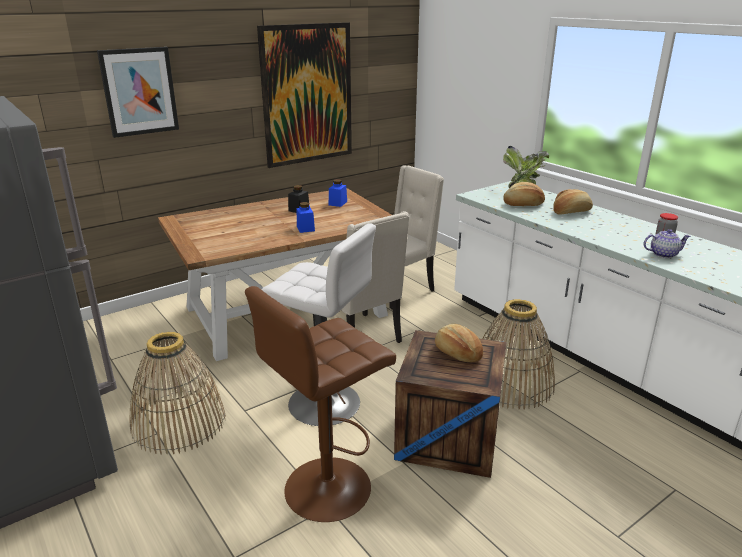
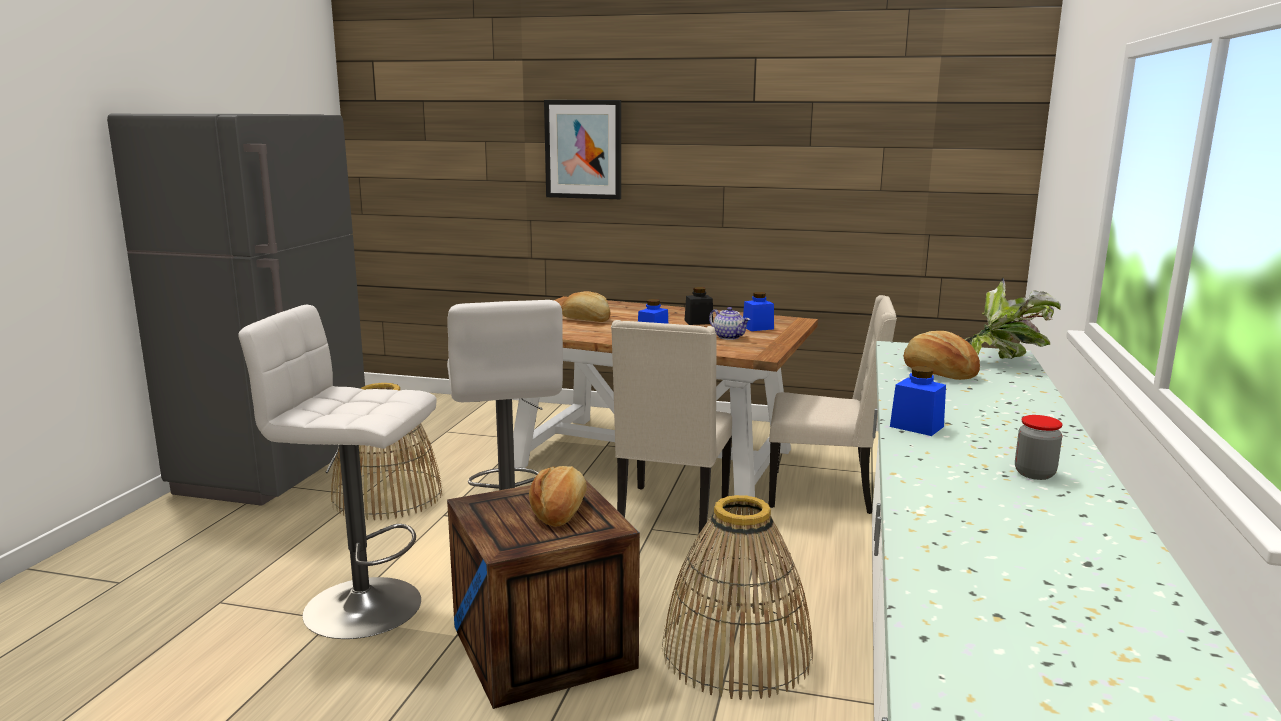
camera: 50 degrees right, 10 degrees down
brown stool [245,286,396,522] -> white stool [238,305,437,639]
picture [257,22,352,168] -> none
bread [553,189,593,215] -> bread moved to [561,291,611,322]
teapot [644,229,691,258] -> teapot moved to [709,307,750,340]
none -> blue jar [890,366,946,436]

